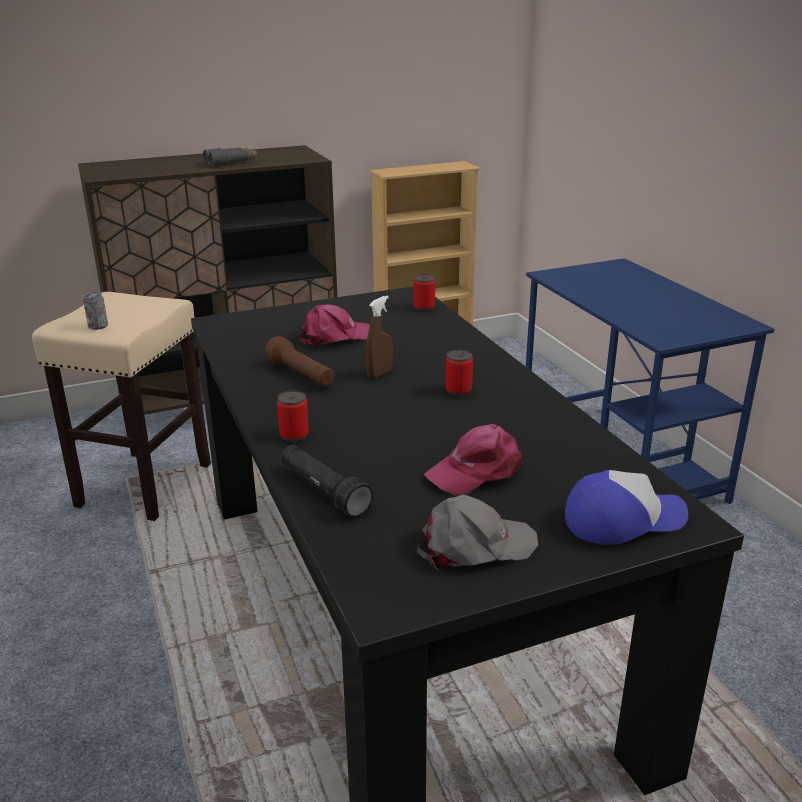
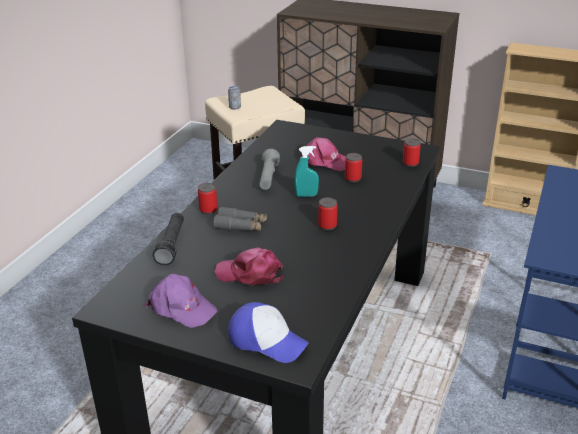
camera: 45 degrees right, 5 degrees up
grey binoculars [203,148,257,167] -> grey binoculars moved to [213,207,267,231]
brown flashlight [265,336,335,386] -> grey flashlight [259,149,280,190]
brown spray bottle [366,296,393,378] -> turquoise spray bottle [294,146,319,197]
grey cap [417,494,538,570] -> purple cap [145,274,218,328]
none -> can [345,153,362,182]

